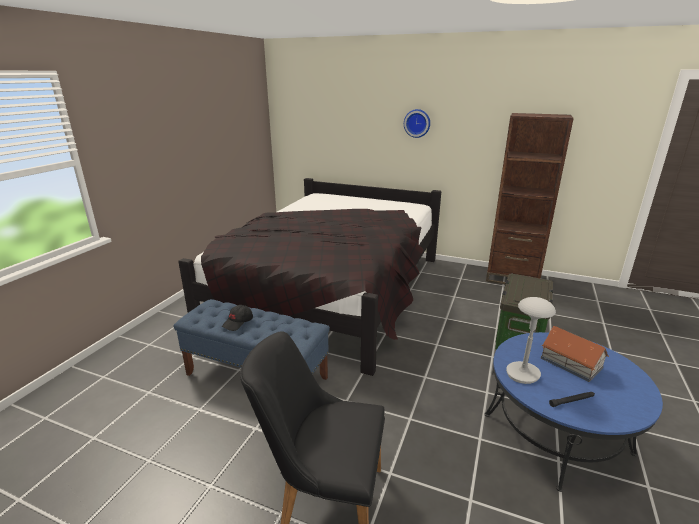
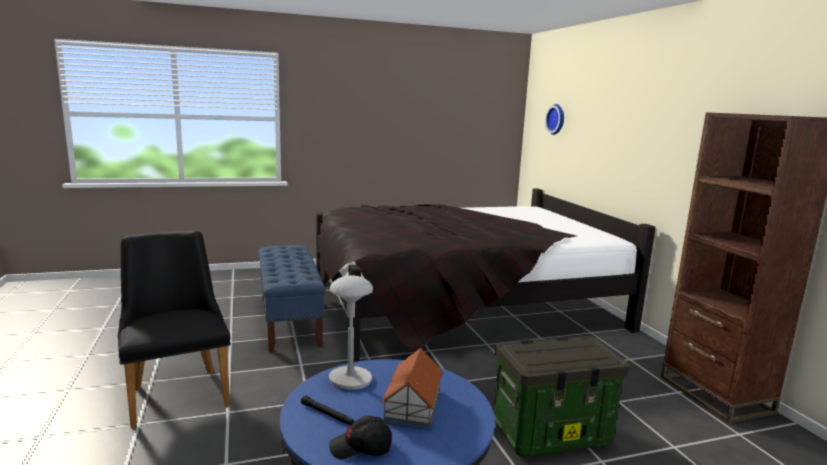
camera: 50 degrees right, 10 degrees down
black cap [222,305,253,331] -> black cap moved to [329,416,392,460]
wall clock [404,109,430,138] -> wall clock moved to [545,104,564,135]

